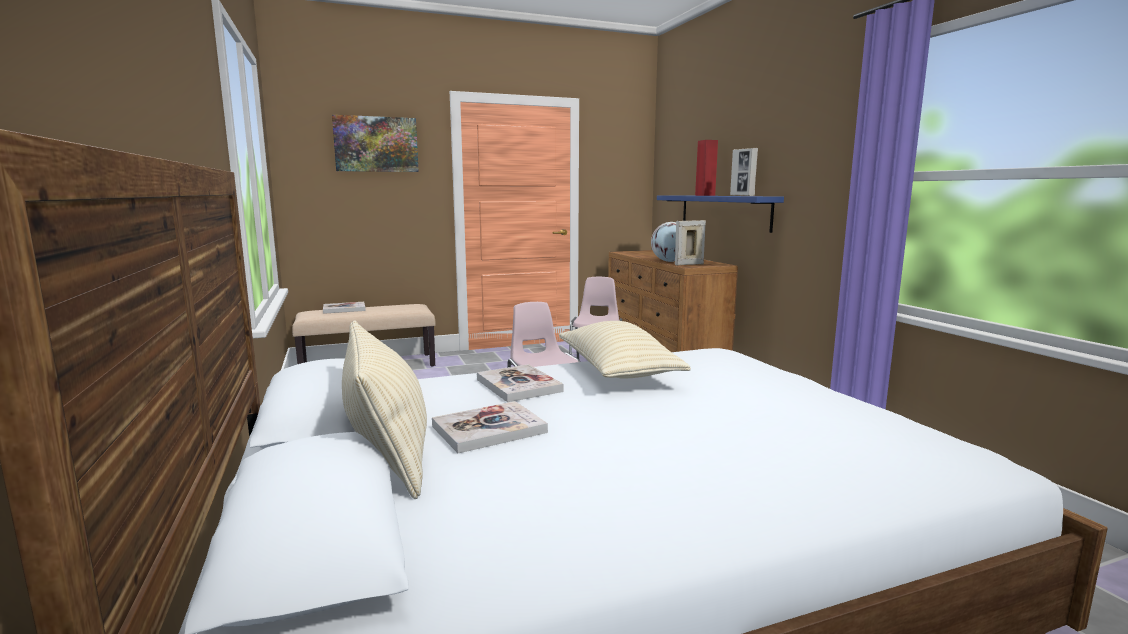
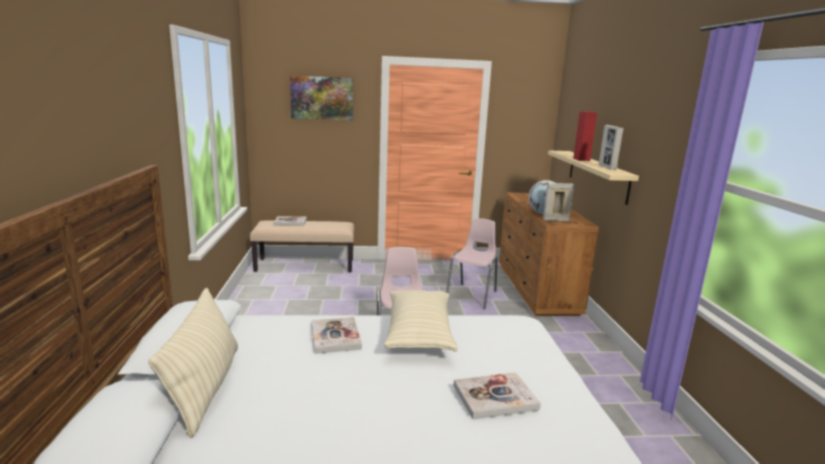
camera: 15 degrees right, 5 degrees up
book [432,401,548,453] -> book moved to [454,372,541,419]
blue shelf [657,195,784,233] -> beige shelf [548,150,639,205]

